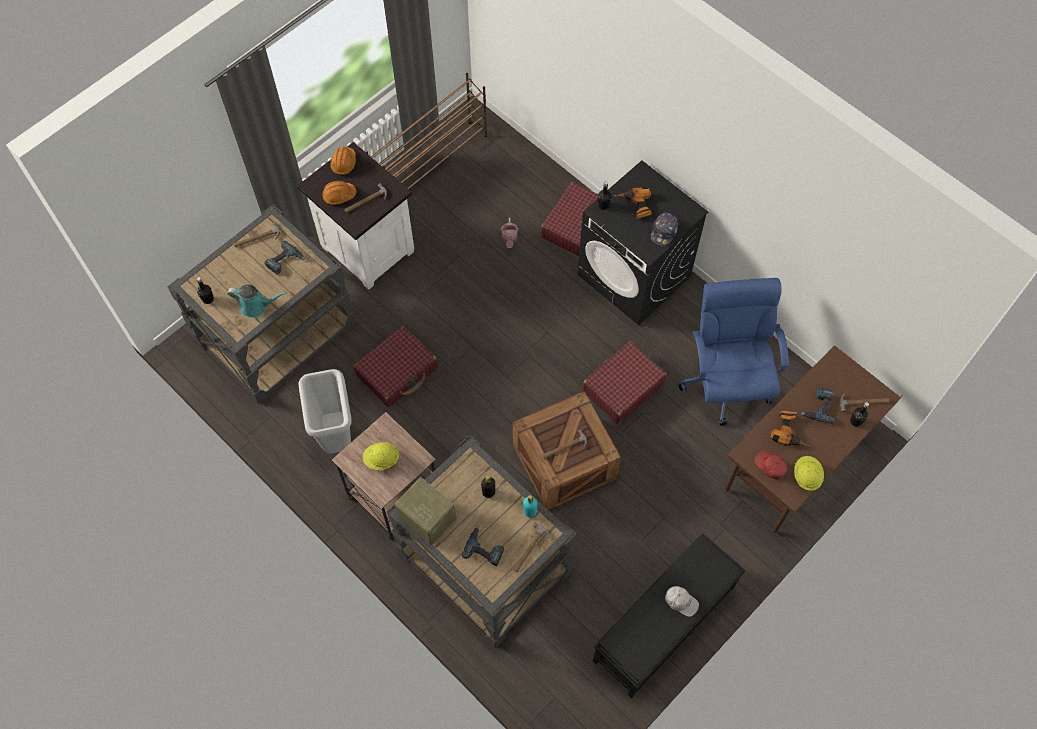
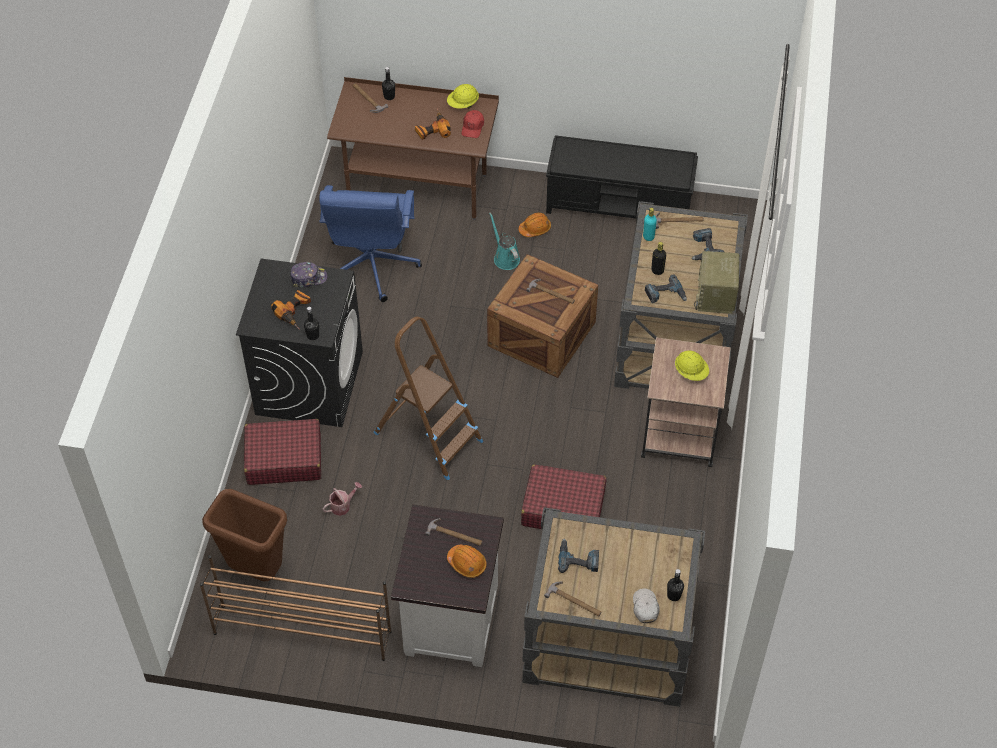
camera: 125 degrees left, 10 degrees down
turquoise watering can [227,284,286,318] -> turquoise watering can moved to [489,212,520,270]
grey trash can [299,369,352,454] -> none
orange hard hat [330,147,356,175] -> orange hard hat moved to [518,213,551,237]
red suitcase [582,341,667,424] -> none
white cap [665,586,699,617] -> white cap moved to [633,588,660,623]
blue office chair [678,278,789,426] -> blue office chair turned 45 degrees counterclockwise [319,185,422,302]
power drill [801,387,835,424] -> power drill moved to [645,274,687,303]
none -> brown trash can [202,489,287,582]
none -> brown step ladder [373,317,483,480]

